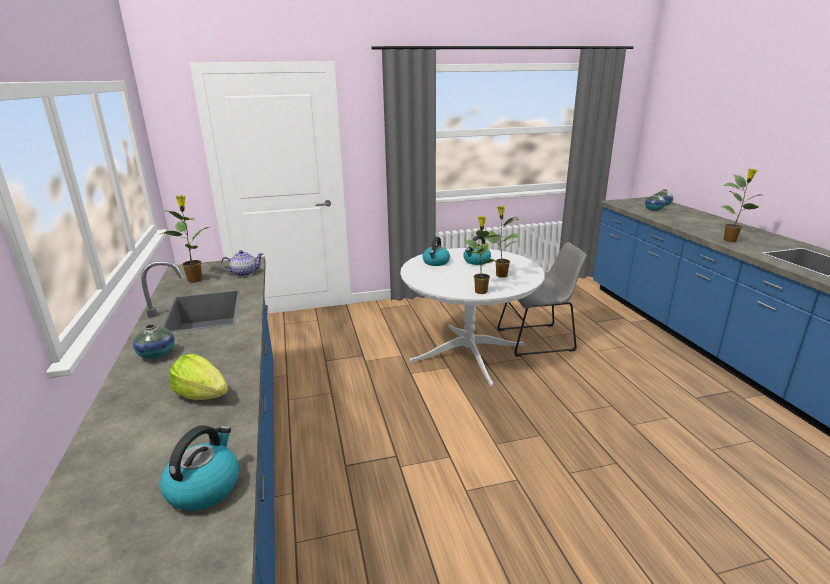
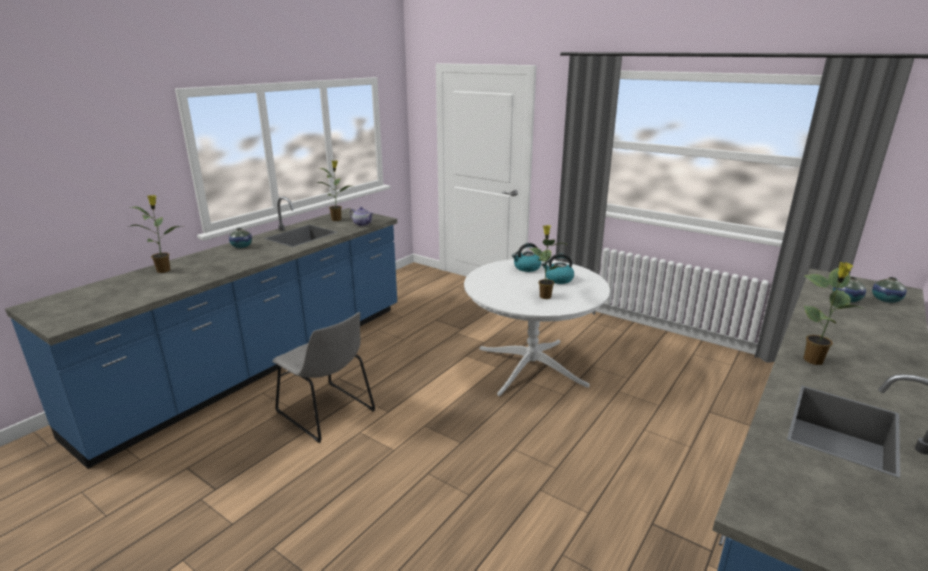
camera: 50 degrees right, 0 degrees up
kettle [160,425,239,511] -> none
lettuce [169,354,228,400] -> none
potted plant [465,216,504,294] -> potted plant moved to [130,195,184,273]
grey chair [497,242,587,357] -> grey chair moved to [272,312,375,443]

